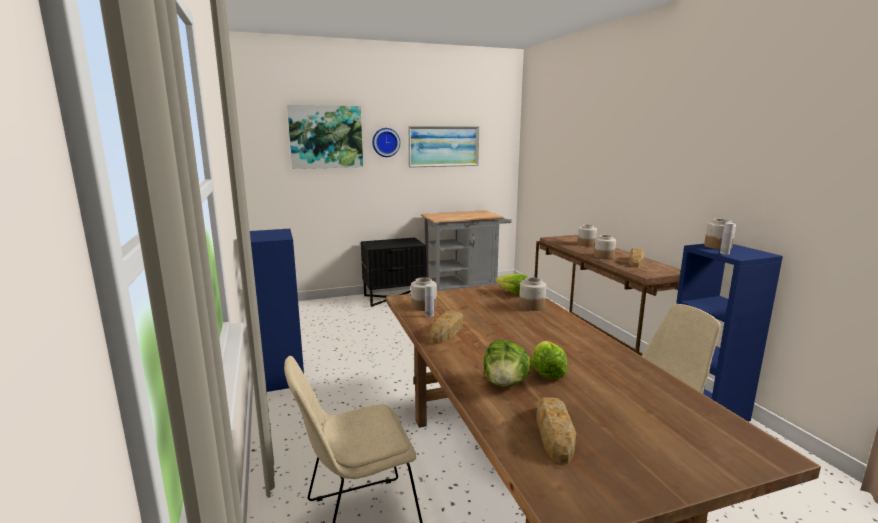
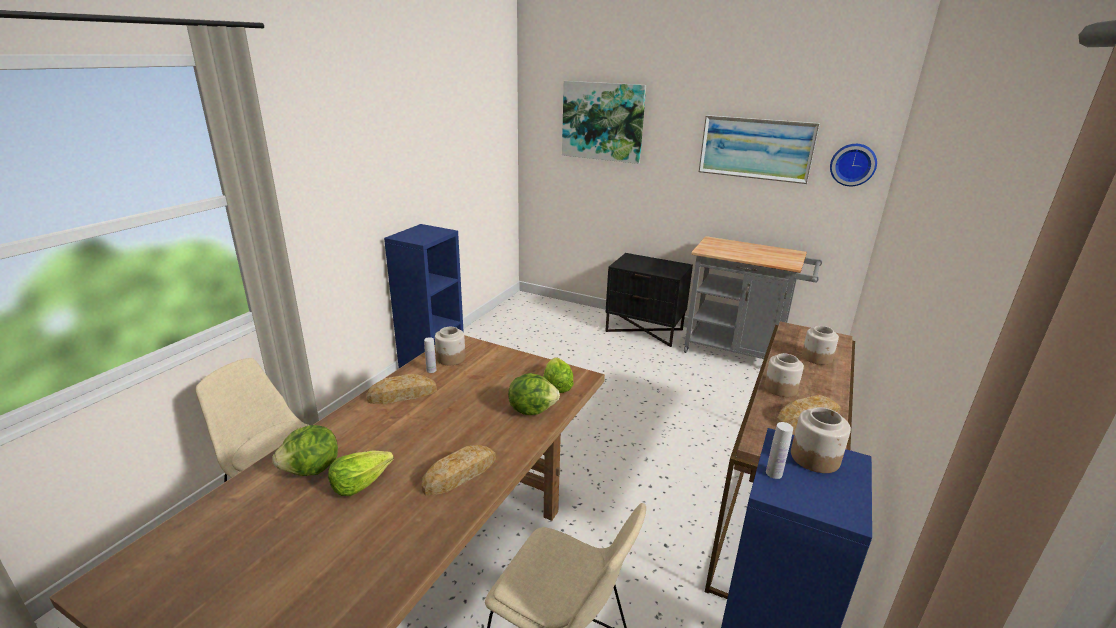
camera: 45 degrees right, 10 degrees up
wall clock [372,128,400,157] -> wall clock moved to [830,144,877,186]
jar [519,277,546,311] -> lettuce [508,373,560,415]
bread [536,397,576,464] -> bread moved to [422,445,496,496]

